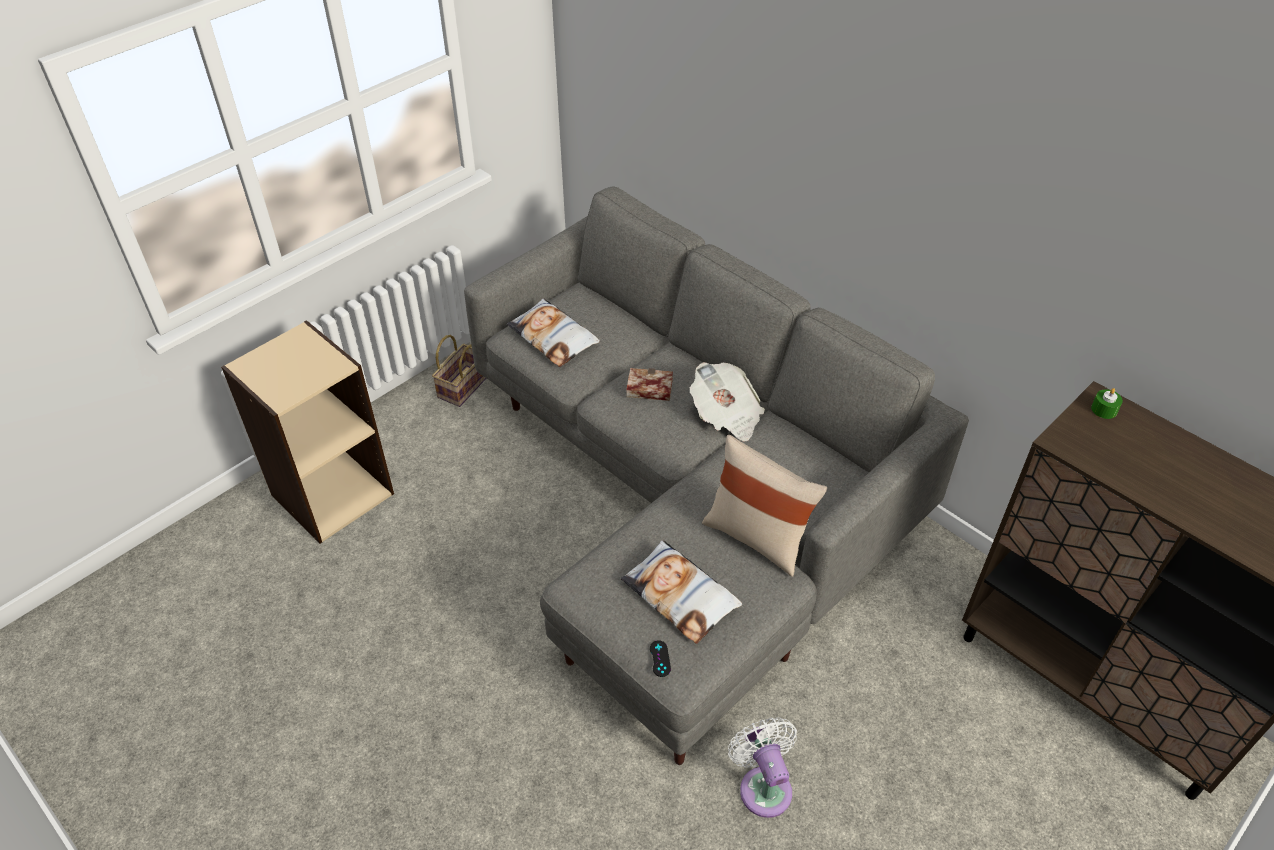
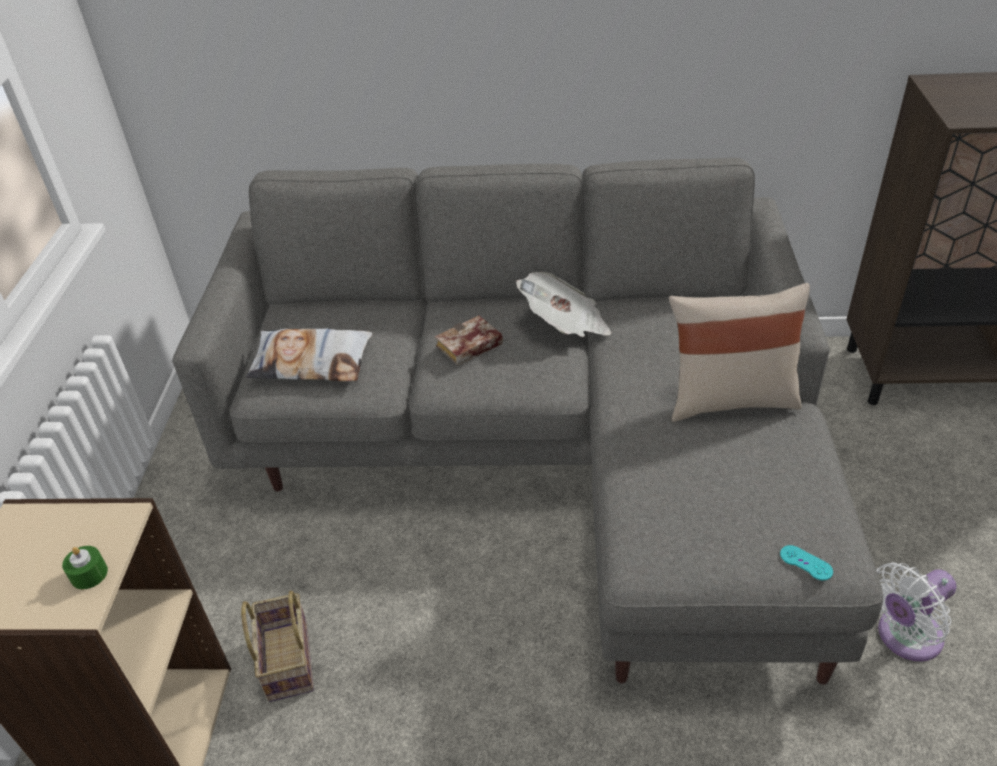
camera: 40 degrees left, 5 degrees down
basket [432,335,487,407] -> basket moved to [241,591,314,702]
pillow [621,540,742,644] -> none
black game controller [650,640,671,677] -> turquoise game controller [780,545,833,580]
white fan [728,718,797,818] -> white fan turned 60 degrees counterclockwise [876,562,956,661]
green candle [1091,388,1123,419] -> green candle moved to [62,546,108,589]

